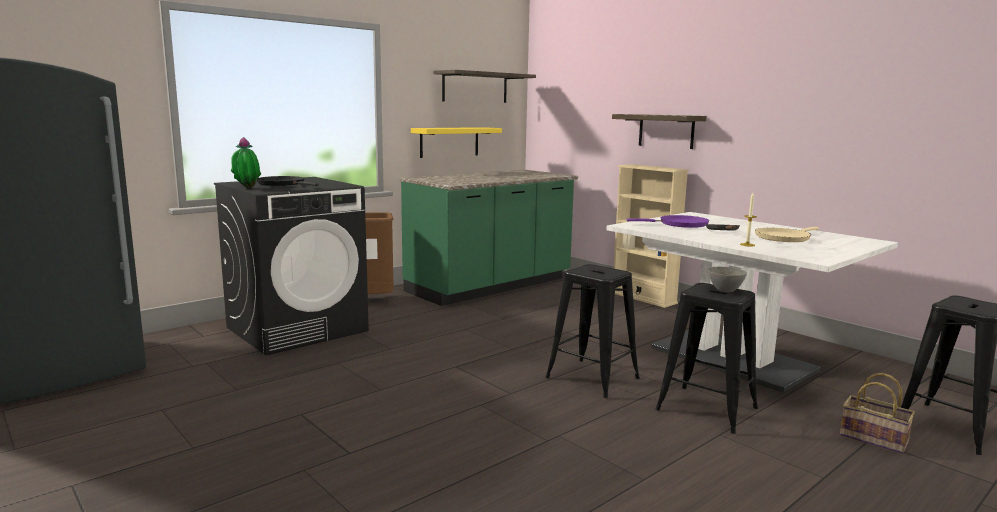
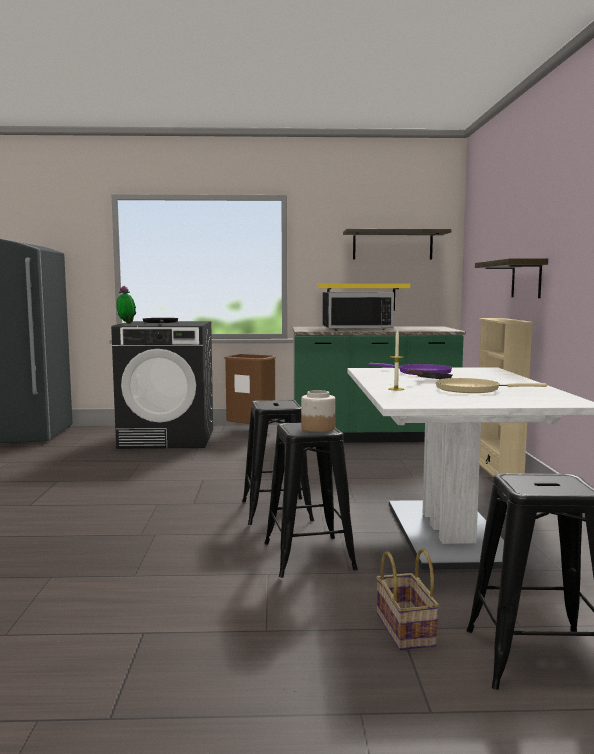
camera: 40 degrees right, 5 degrees down
grey bowl [708,267,747,292] -> jar [301,390,335,432]
none -> black microwave [322,292,394,330]

